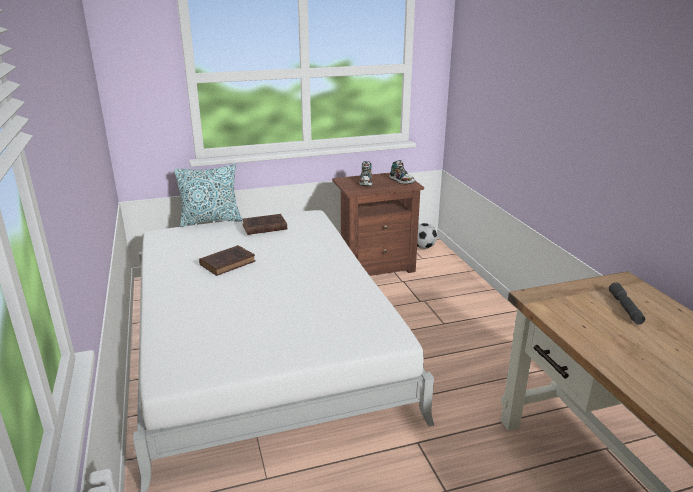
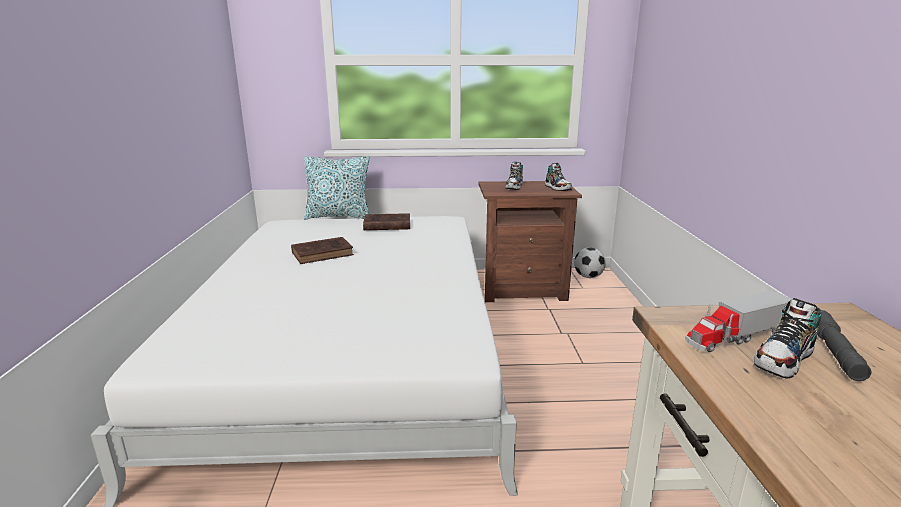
camera: 15 degrees right, 5 degrees down
none -> toy truck [685,290,792,352]
none -> shoe [754,298,822,378]

